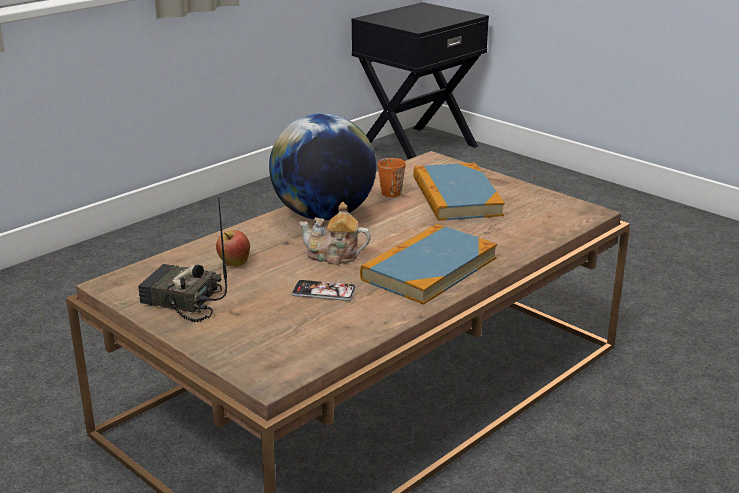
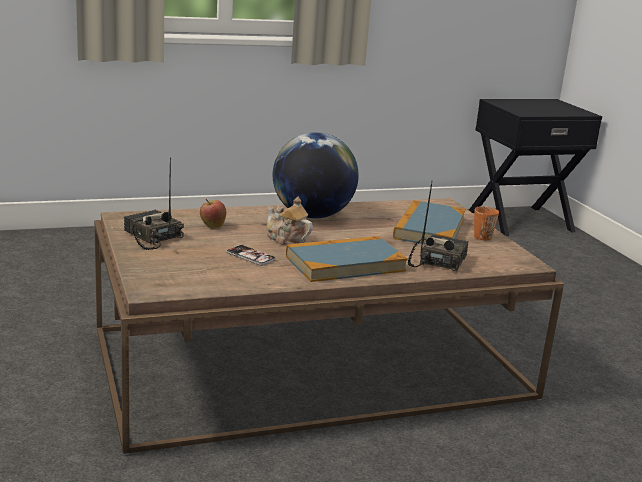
camera: 25 degrees right, 5 degrees down
orange mug [378,158,406,197] -> orange mug moved to [474,206,499,240]
none -> radio [408,180,469,272]

